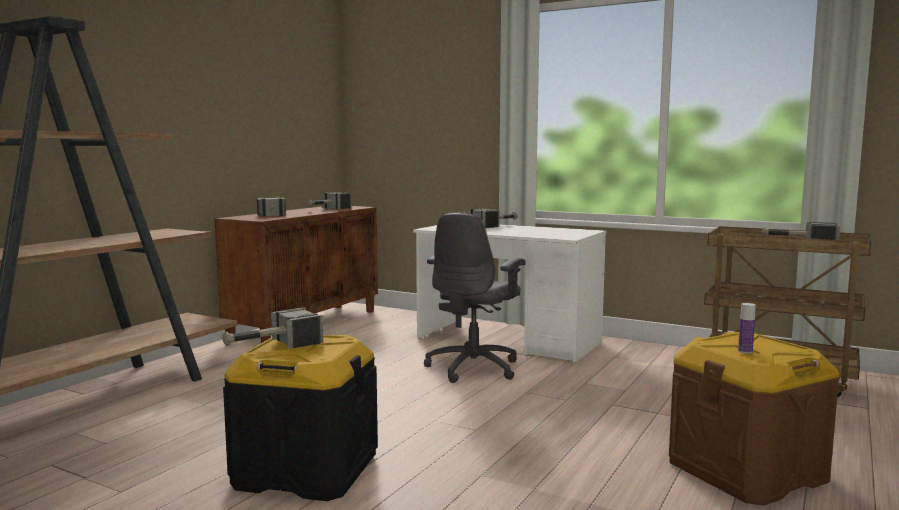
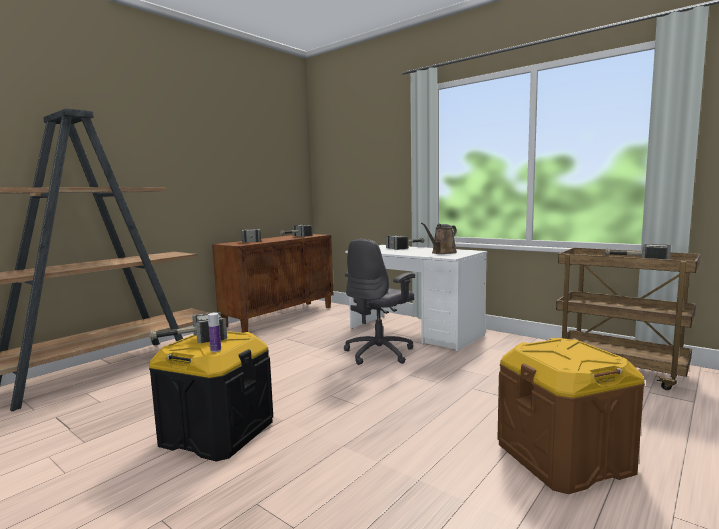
camera: 10 degrees right, 0 degrees up
bottle [738,303,756,354] -> bottle moved to [208,313,221,352]
none -> brown watering can [421,223,457,254]

